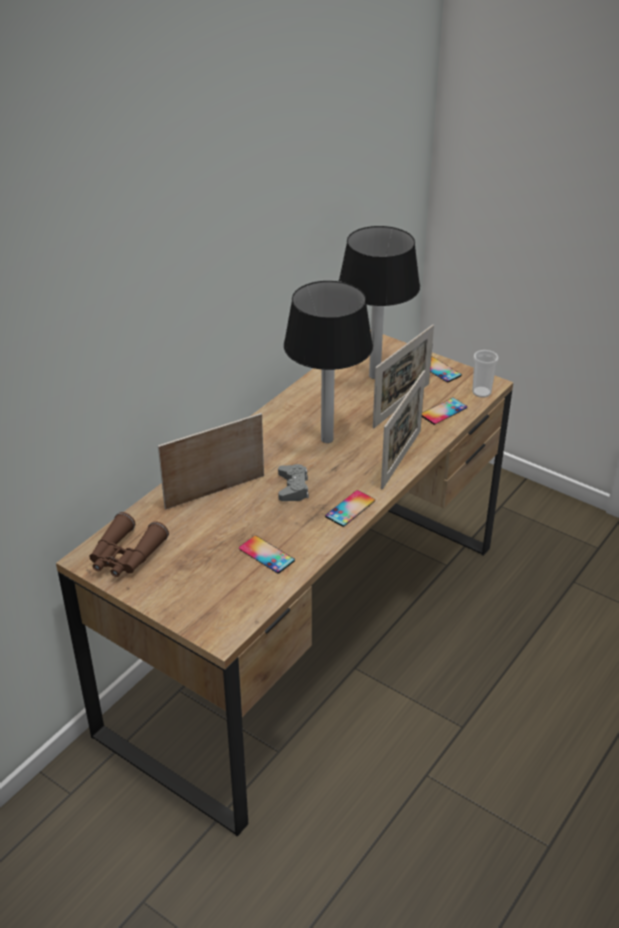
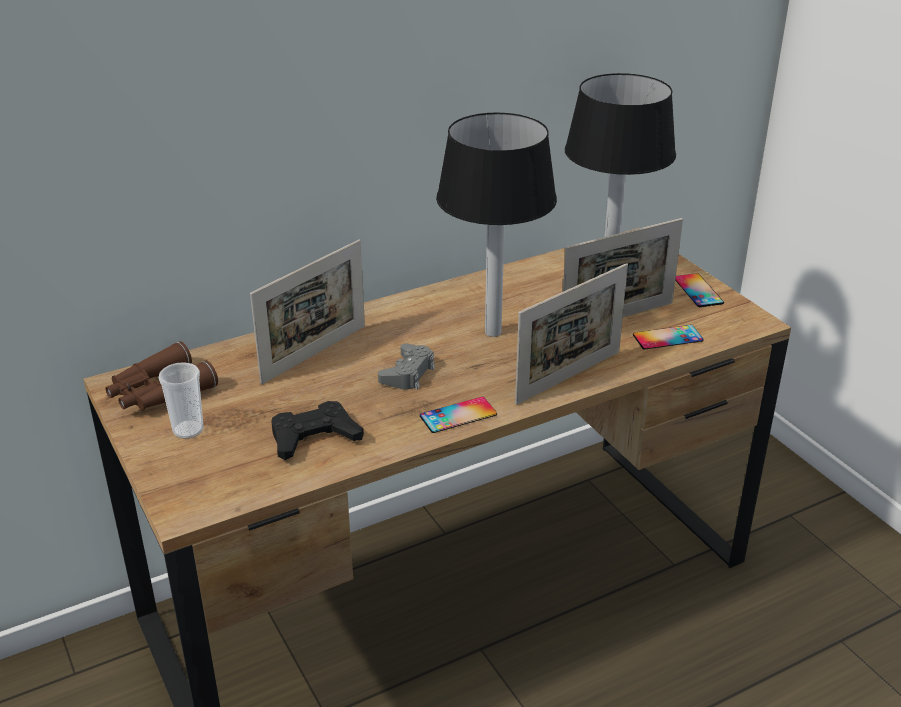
camera: 25 degrees right, 5 degrees down
picture frame [158,413,264,509] -> picture frame turned 135 degrees clockwise [250,240,365,384]
phone [239,535,295,573] -> black game controller [271,401,364,460]
cup [472,350,499,398] -> cup moved to [159,362,203,439]

